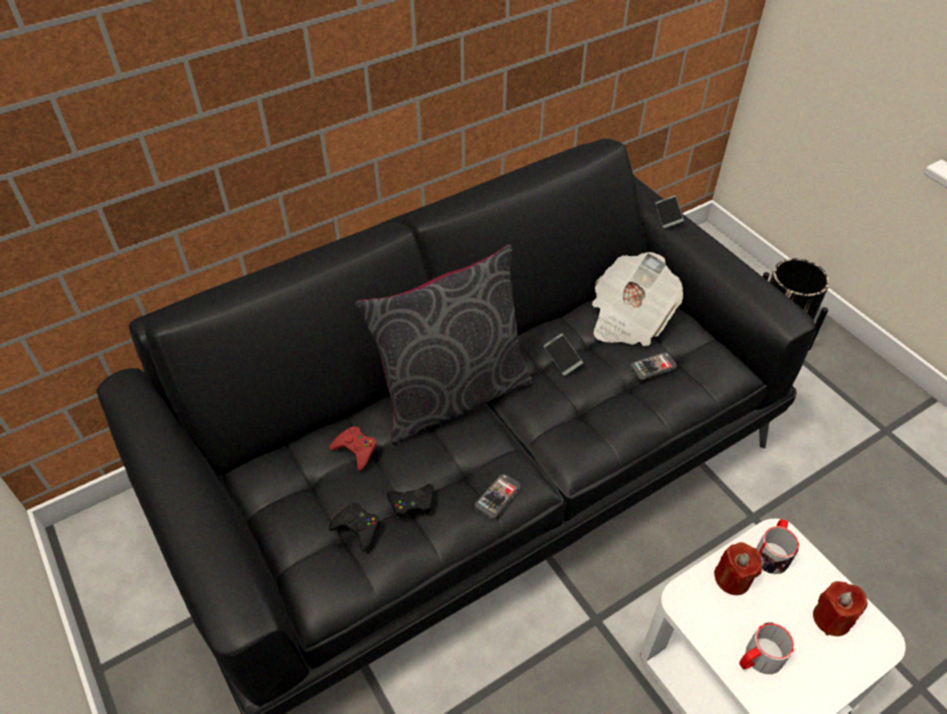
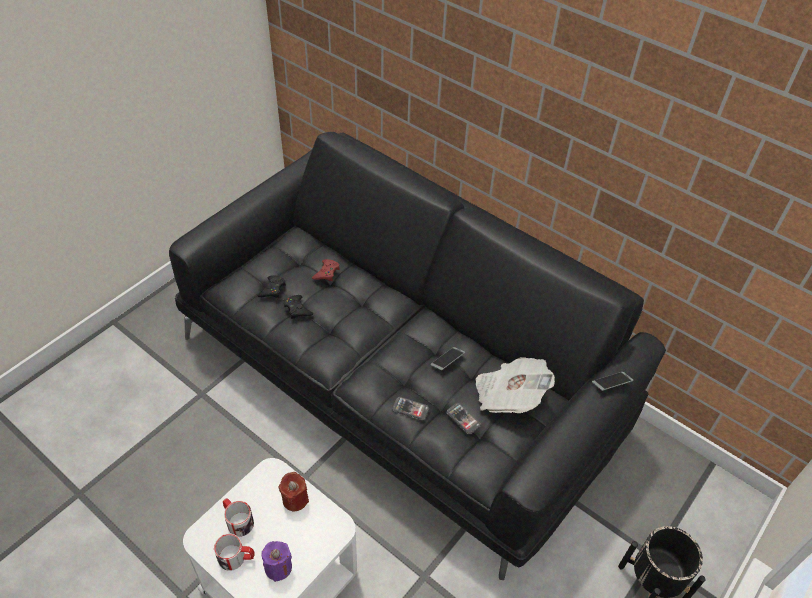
camera: 70 degrees right, 0 degrees up
grey pillow [355,245,533,444] -> none
phone [475,474,521,518] -> phone moved to [392,397,429,420]
mug [756,519,799,574] -> mug moved to [214,534,255,571]
red candle [813,581,868,636] -> purple candle [261,541,292,582]

